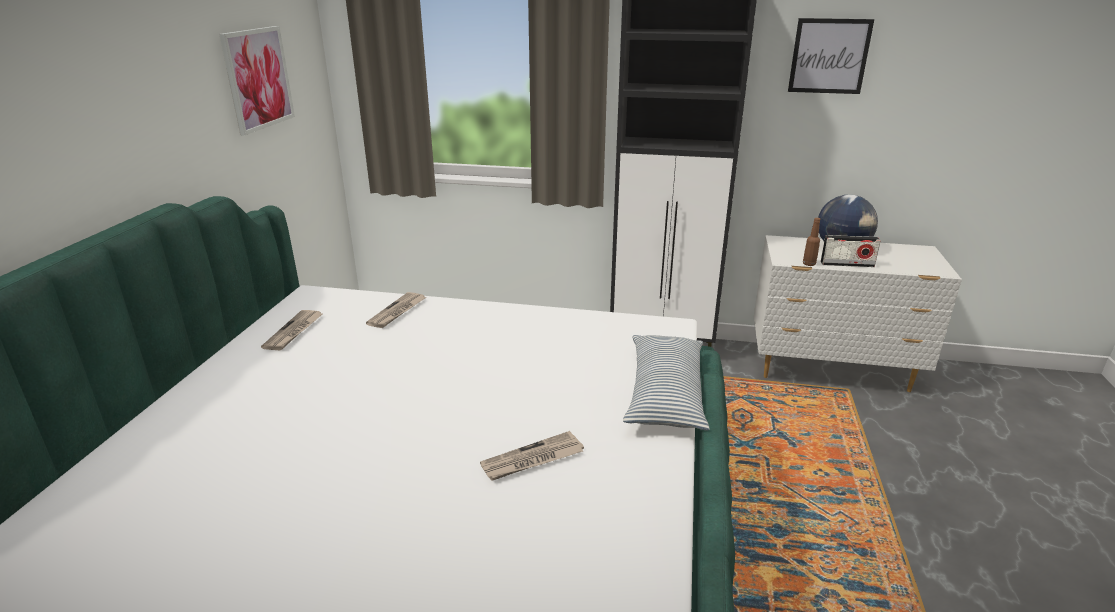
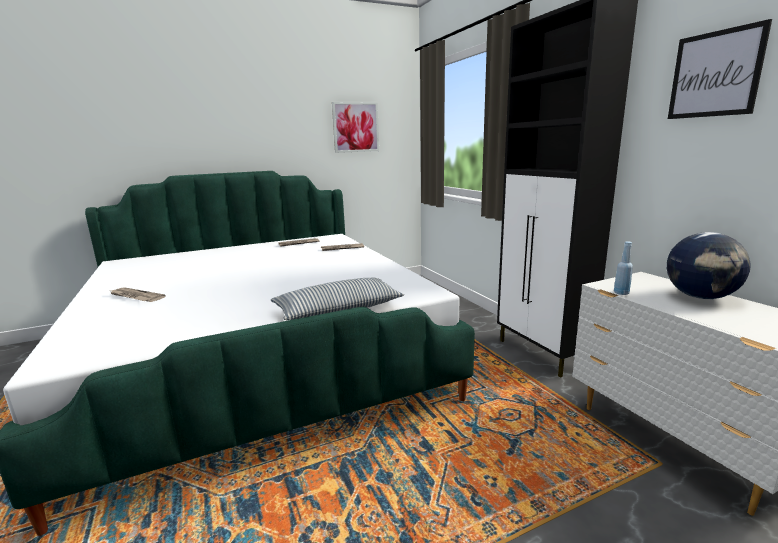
camera: 55 degrees right, 10 degrees down
newspaper [480,431,584,481] -> newspaper moved to [109,287,166,302]
brown bottle [803,218,820,266] -> blue bottle [614,242,633,295]
radio [821,235,881,267] -> none

